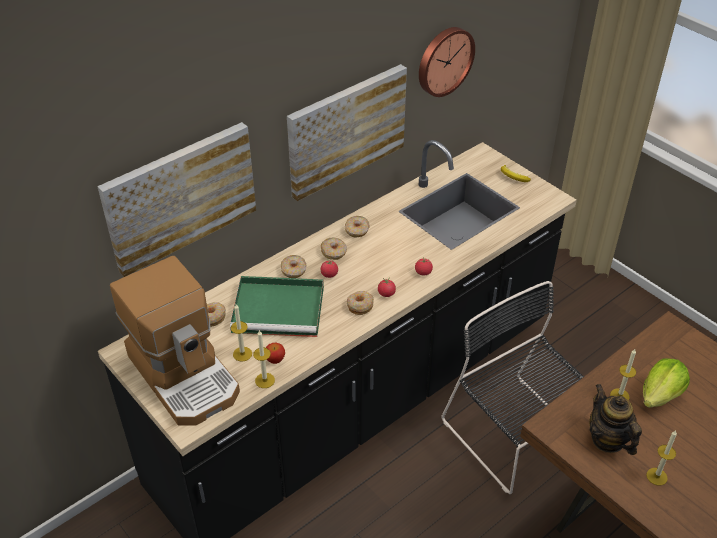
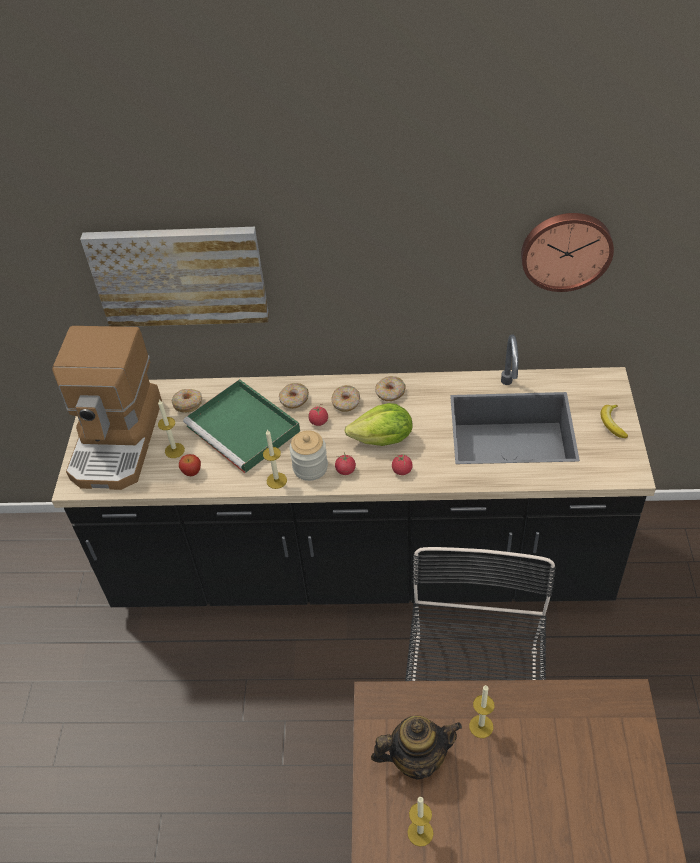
camera: 45 degrees right, 5 degrees up
candle [253,330,275,388] -> candle moved to [263,429,287,489]
picture [287,64,407,201] -> none
donut [347,291,374,315] -> jar [289,430,328,481]
teapot [589,384,642,455] -> teapot turned 60 degrees clockwise [371,716,462,780]
lettuce [643,359,690,408] -> lettuce moved to [345,403,413,446]

